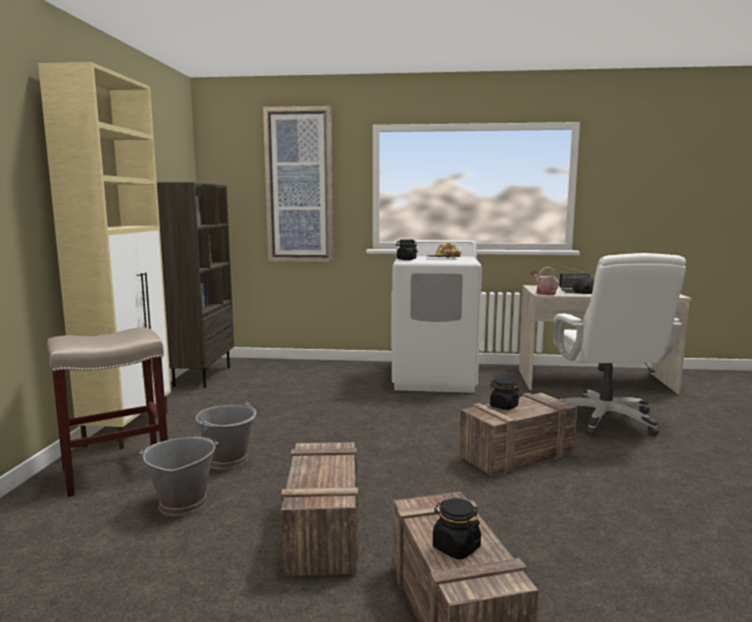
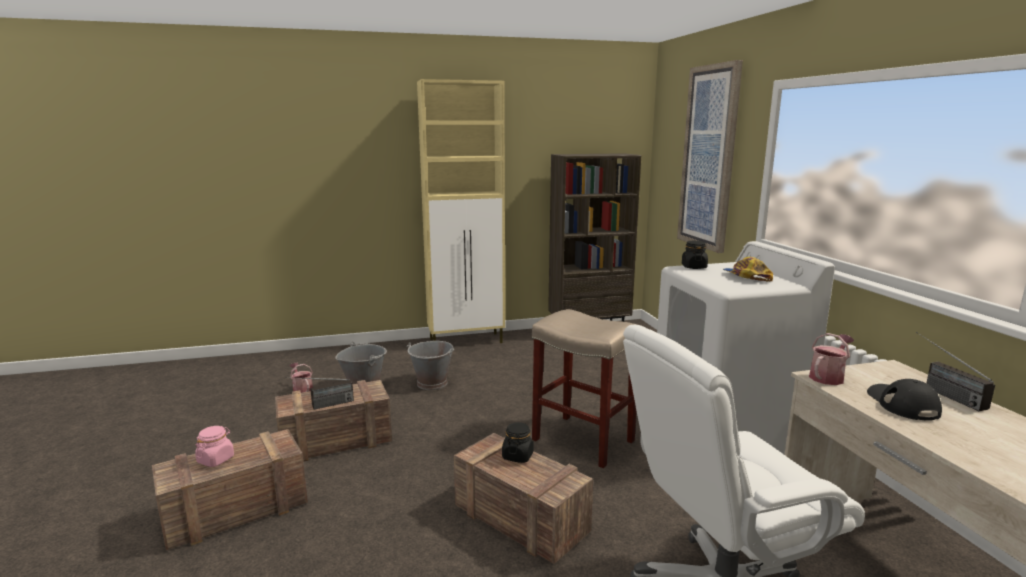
camera: 70 degrees right, 5 degrees up
beige stool [47,327,168,497] -> beige stool moved to [532,309,638,468]
black jar [433,498,481,559] -> pink jar [195,426,234,467]
none -> radio [286,377,354,410]
none -> watering can [290,363,313,393]

